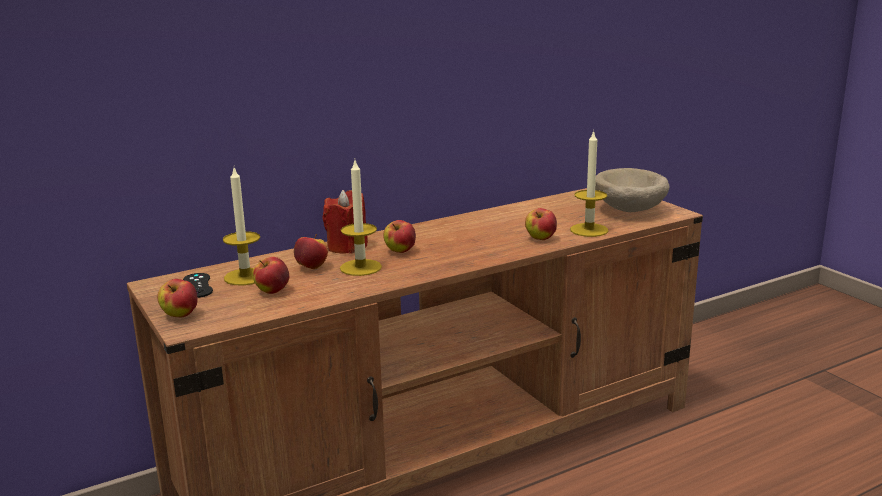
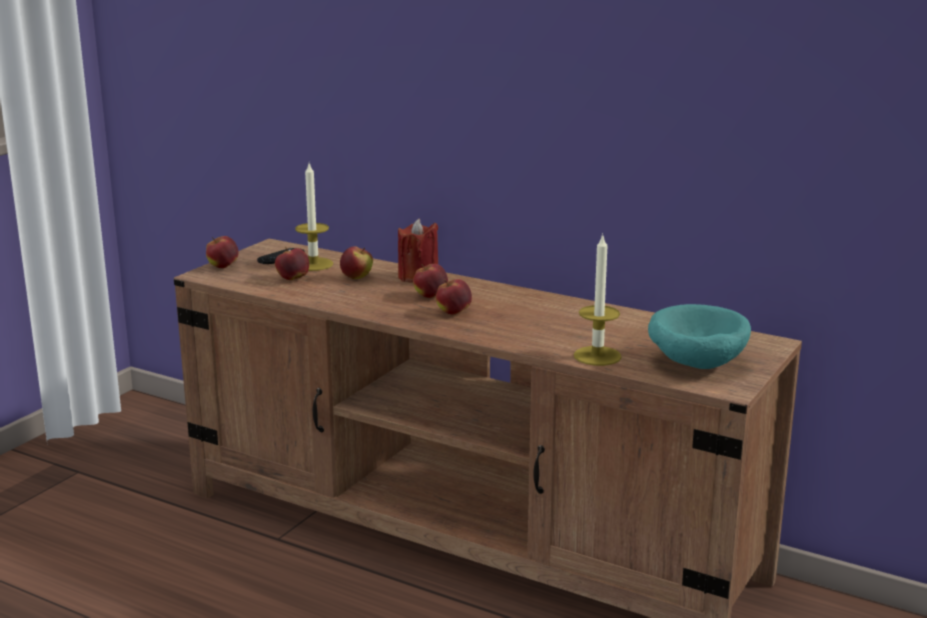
camera: 60 degrees right, 0 degrees up
candle [340,161,382,276] -> none
apple [525,208,557,240] -> apple moved to [436,279,472,315]
beige bowl [595,168,669,212] -> turquoise bowl [648,304,751,369]

